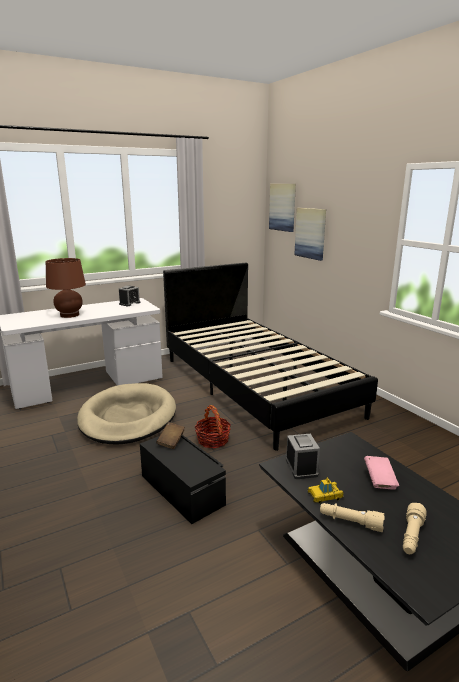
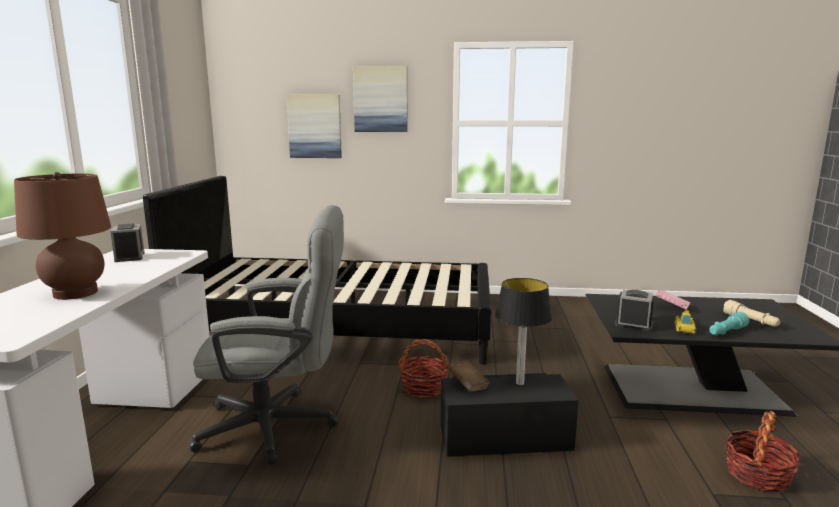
camera: 55 degrees left, 5 degrees down
beige dog bed [77,383,176,444] -> grey office chair [188,205,344,465]
picture [269,184,296,232] -> picture moved to [353,66,408,132]
beige flashlight [320,503,385,532] -> turquoise flashlight [709,312,749,335]
none -> table lamp [495,278,552,385]
none -> basket [725,411,802,492]

